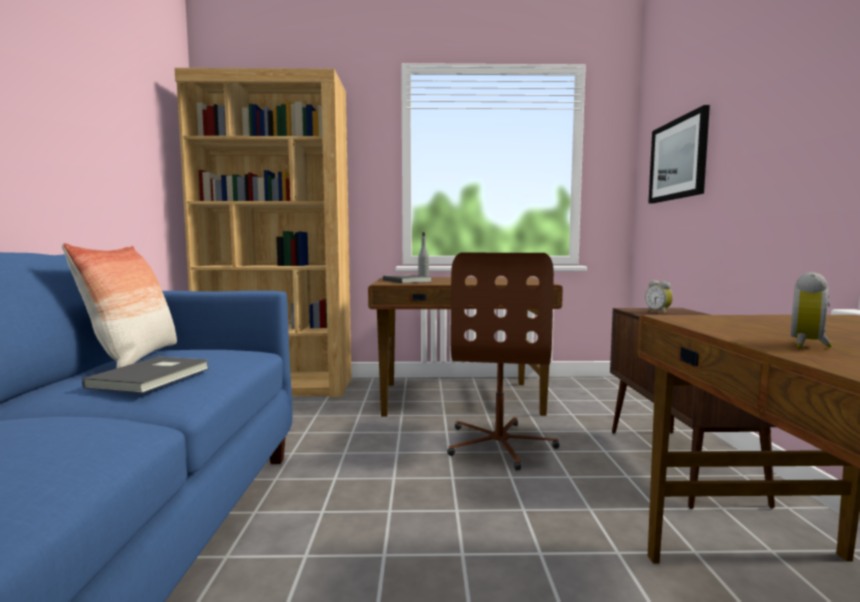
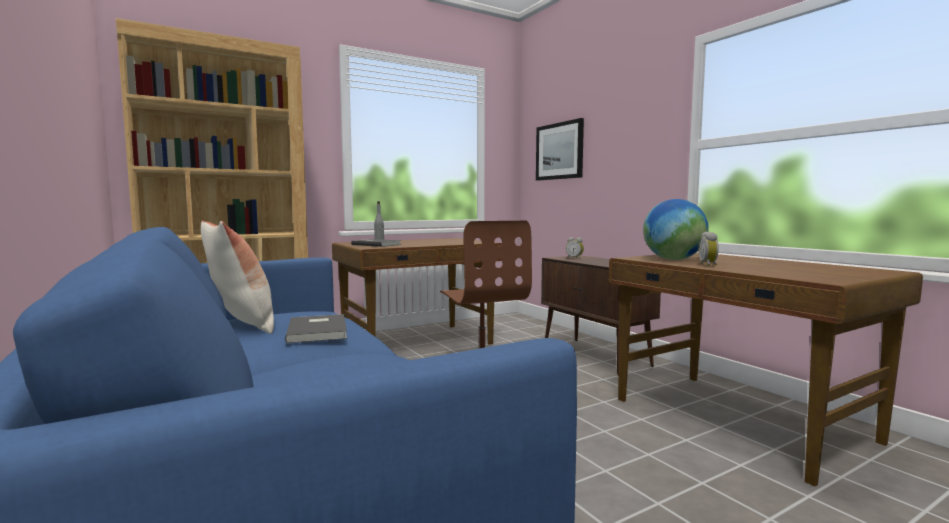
camera: 30 degrees left, 0 degrees up
none -> globe [643,199,709,260]

